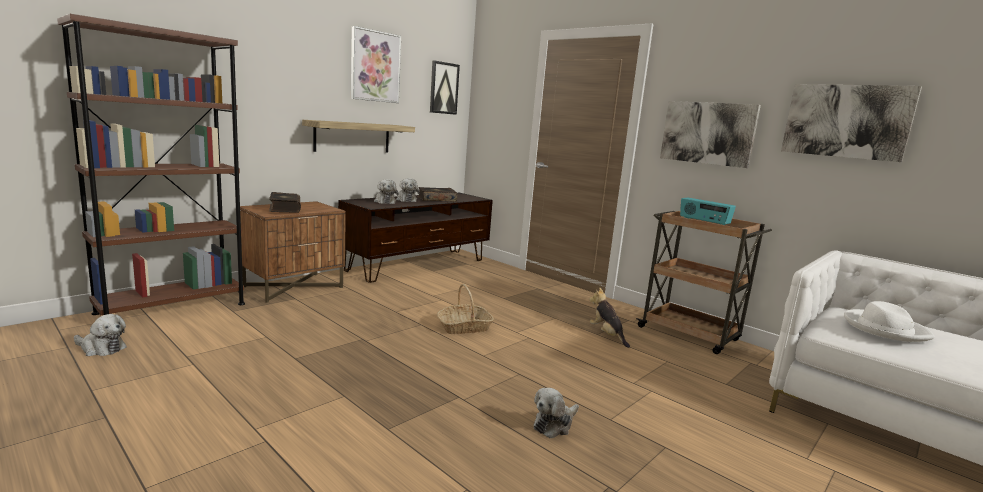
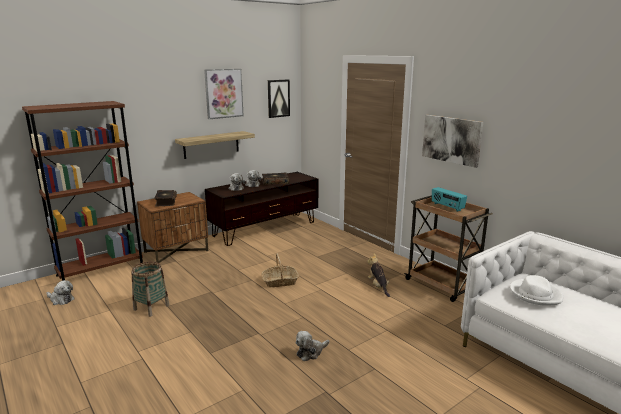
camera: 10 degrees right, 5 degrees up
picture [781,84,922,162] -> none
none -> basket [131,262,169,317]

